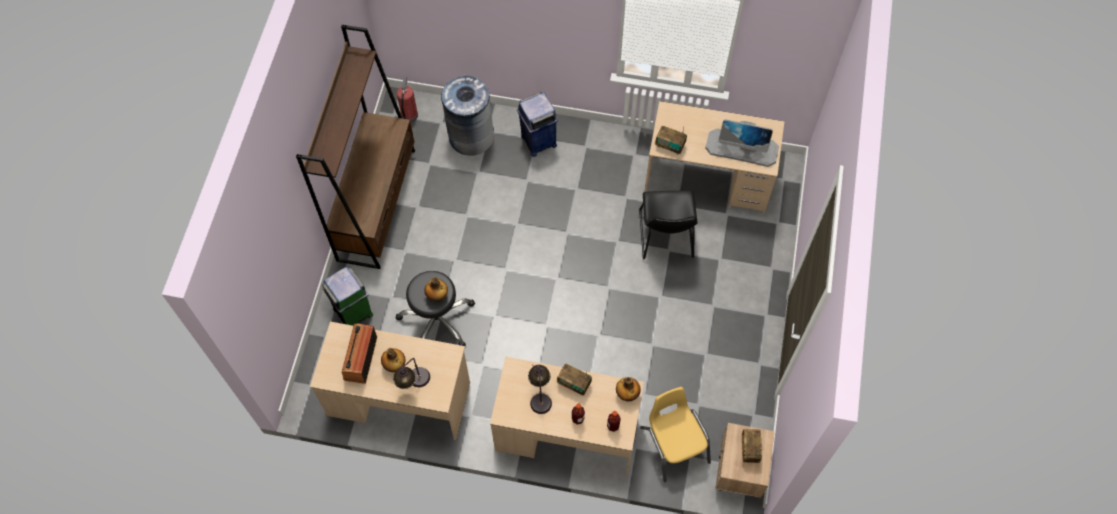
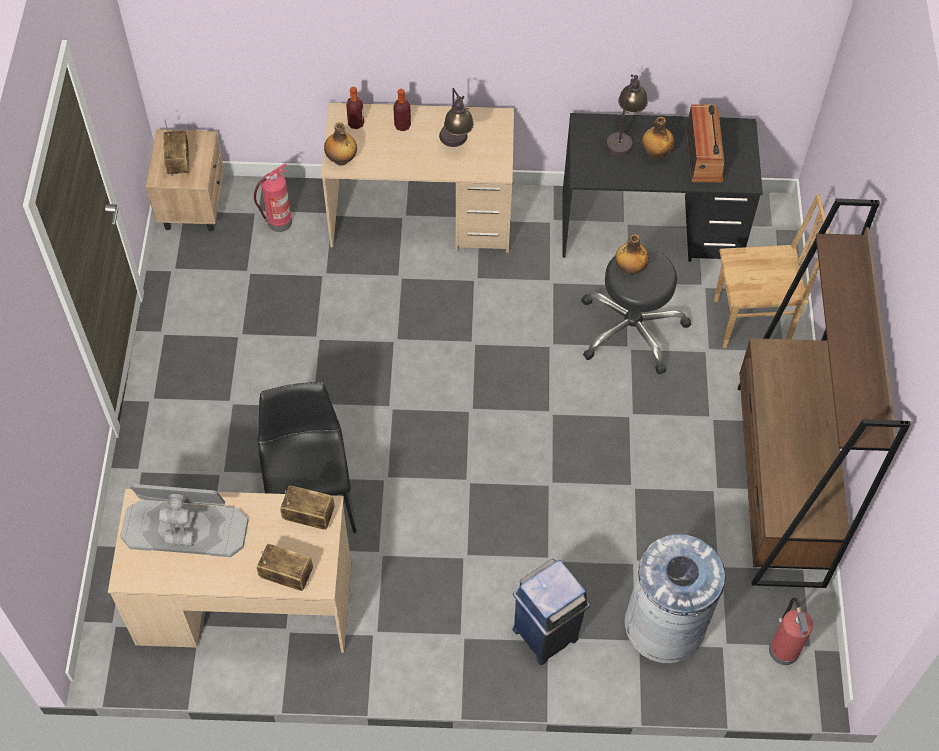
camera: 170 degrees right, 5 degrees down
beige desk [310,322,470,440] -> black desk [563,113,763,262]
green trash can [322,267,373,326] -> brown chair [714,194,829,348]
radio [557,363,592,396] -> radio moved to [257,544,313,591]
yellow chair [640,387,711,482] -> fire extinguisher [254,164,292,232]

